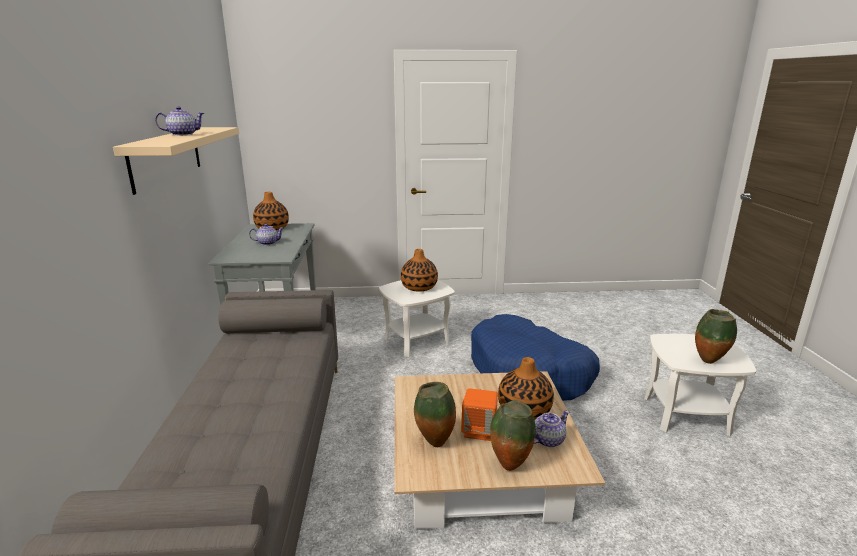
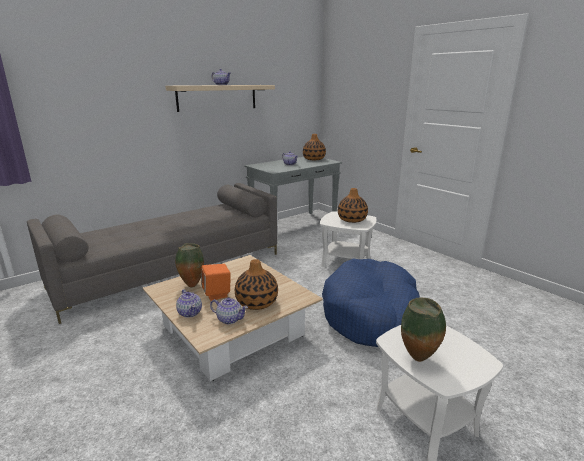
camera: 55 degrees right, 0 degrees up
vase [490,400,536,471] -> teapot [176,289,202,318]

